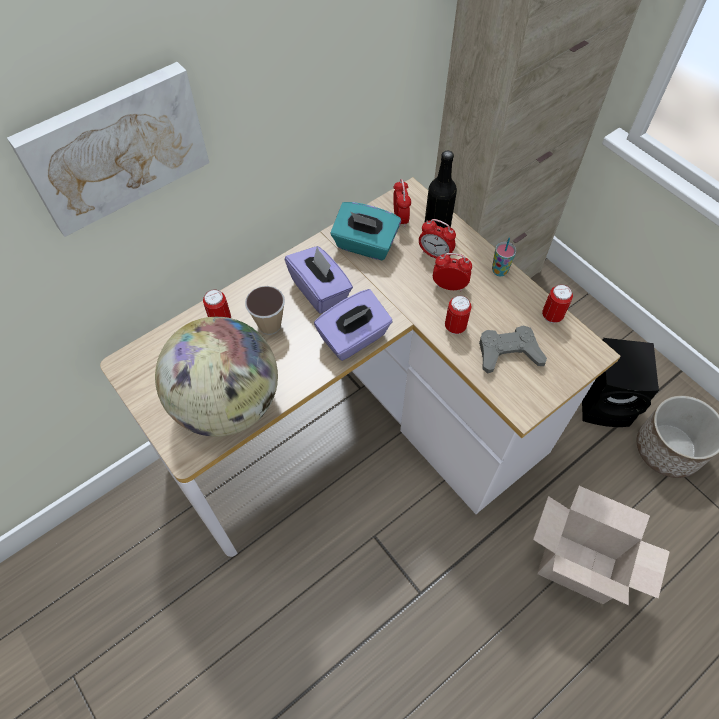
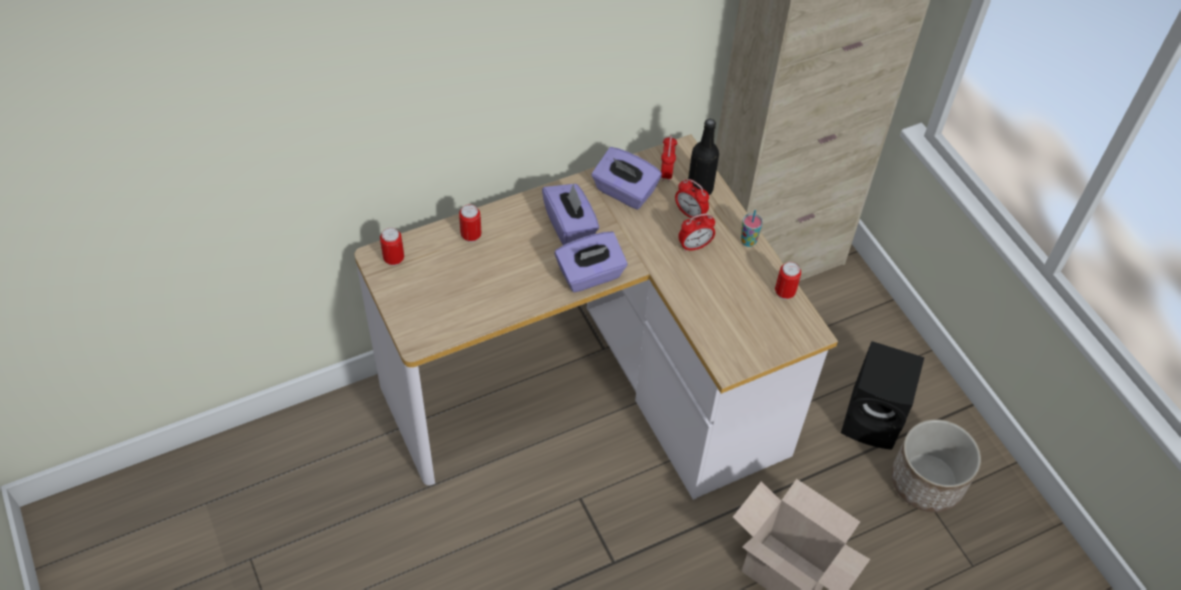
camera: 10 degrees right, 5 degrees down
picture [7,62,209,237] -> none
globe [155,317,278,437] -> none
cup [245,286,285,335] -> none
turquoise tissue box [330,202,401,260] -> purple tissue box [592,147,662,209]
alarm clock [433,253,472,291] -> alarm clock turned 135 degrees clockwise [678,213,715,252]
can [445,296,472,334] -> can moved to [380,228,404,266]
grey game controller [479,326,547,374] -> none

